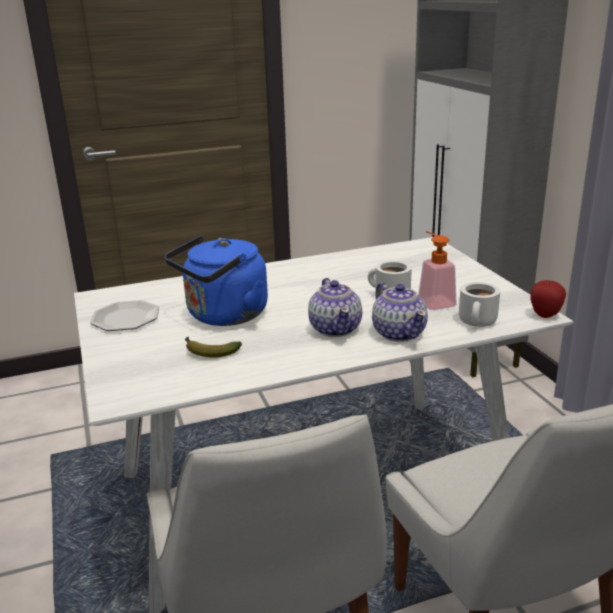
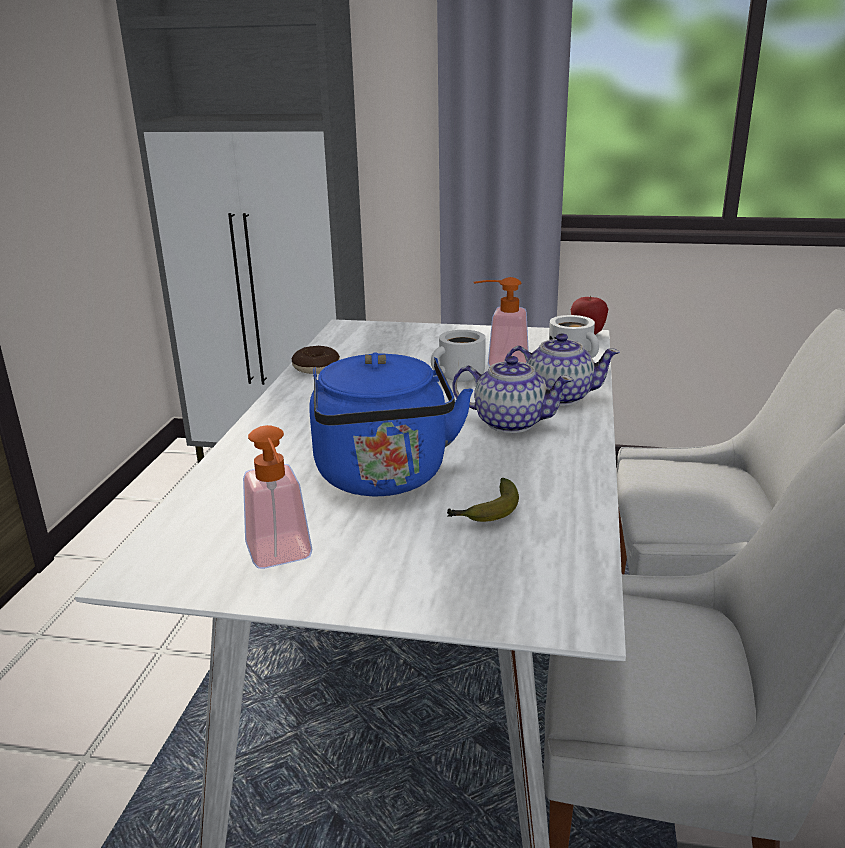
camera: 60 degrees left, 0 degrees up
plate [90,300,159,331] -> soap dispenser [243,425,313,569]
none -> donut [292,346,340,374]

